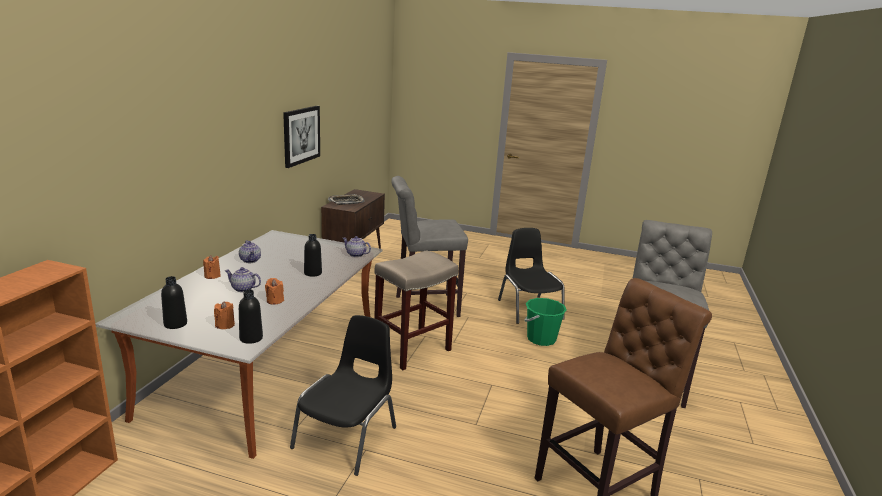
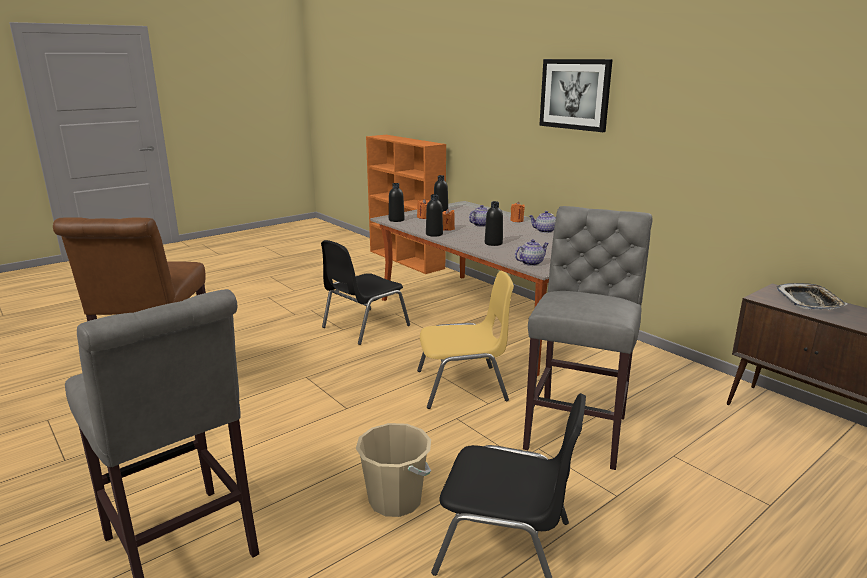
camera: 125 degrees right, 0 degrees up
picture [283,106,320,168] -> picture moved to [539,59,613,132]
black chair [290,315,396,476] -> black chair turned 75 degrees clockwise [321,240,410,345]
beige stool [374,250,458,370] -> yellow chair [417,271,514,409]
green bucket [524,298,567,346] -> beige bucket [356,423,431,517]
none -> black bottle [426,194,443,237]

